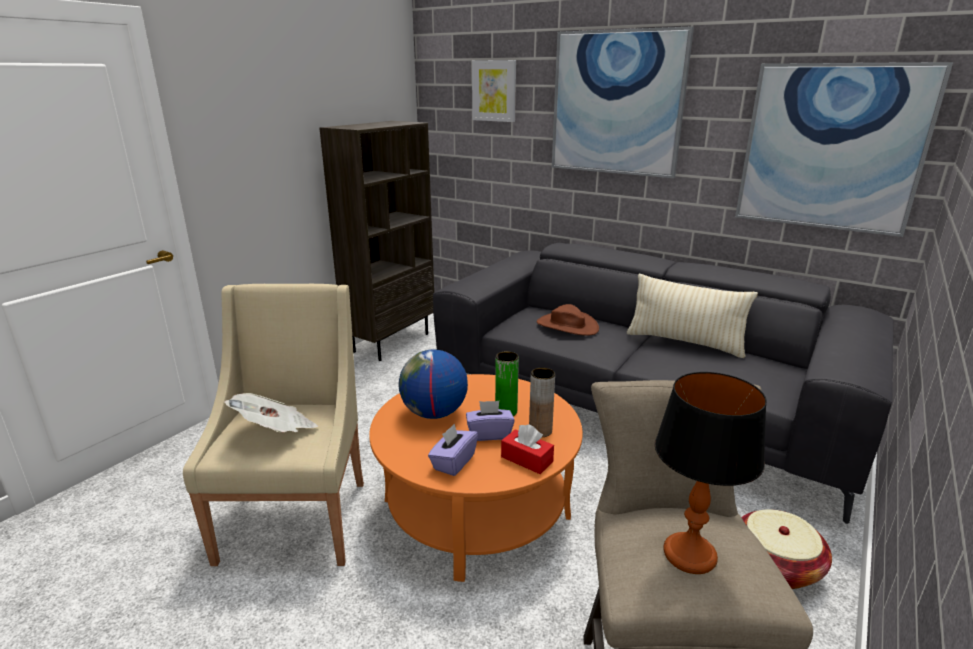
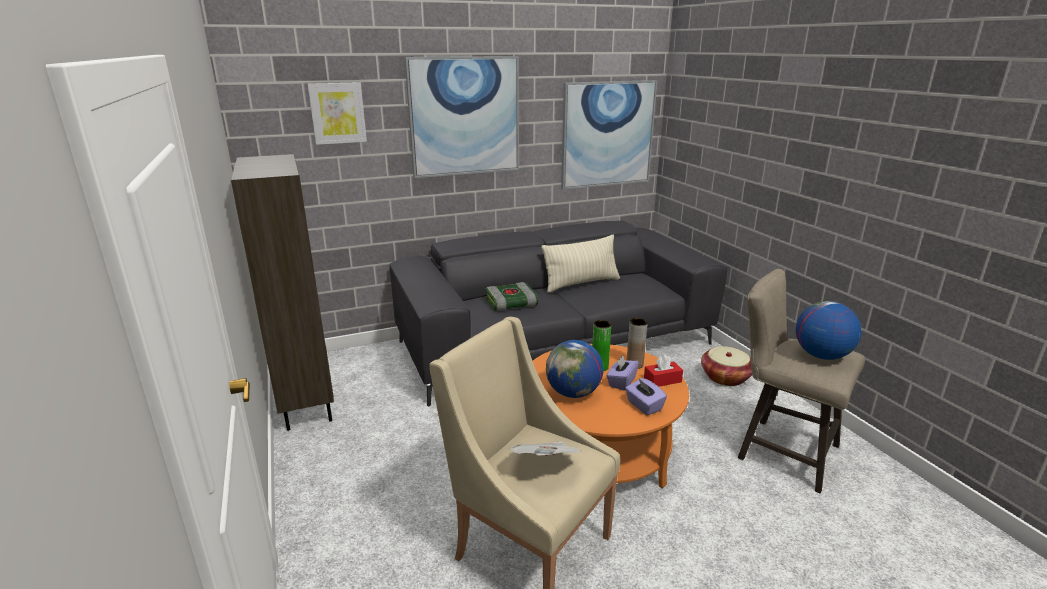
camera: 55 degrees left, 0 degrees up
brown hat [537,304,599,336] -> book [485,282,538,311]
table lamp [655,372,767,574] -> globe [796,301,861,360]

